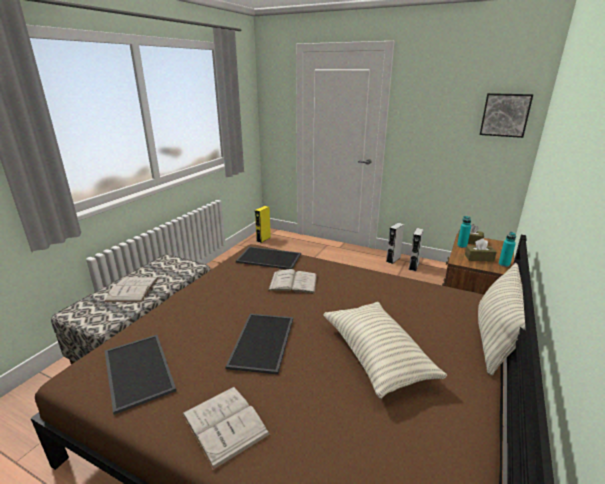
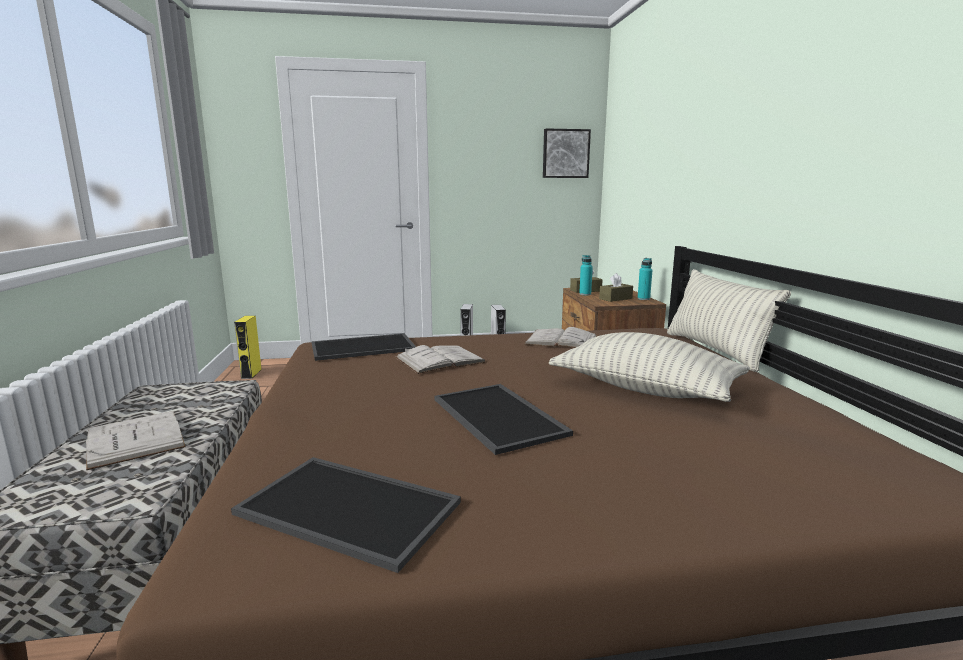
camera: 35 degrees left, 10 degrees down
white book [182,387,270,471] -> white book moved to [524,327,597,348]

